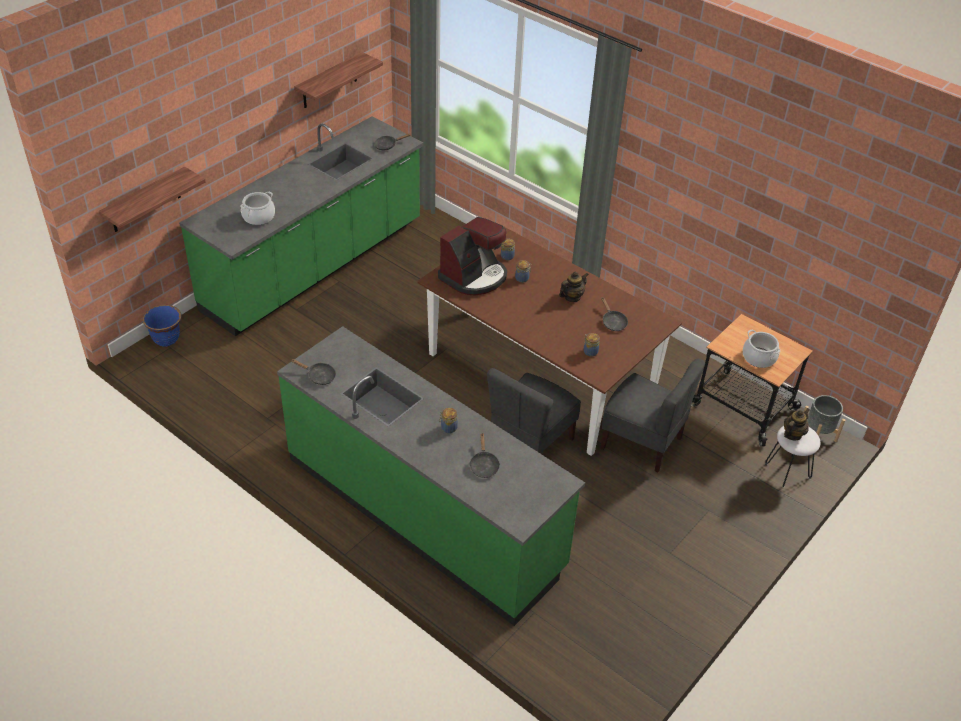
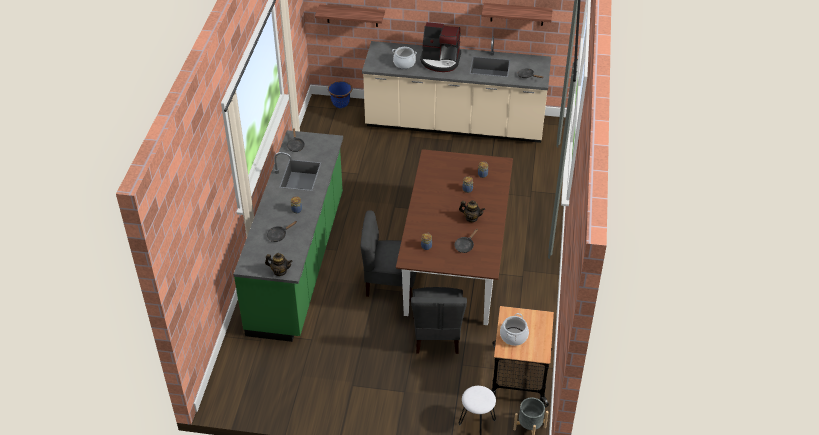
camera: 60 degrees right, 0 degrees up
green counter [179,116,423,336] -> beige counter [362,37,551,143]
coffee machine [438,217,507,296] -> coffee machine moved to [420,22,461,72]
teapot [784,409,810,441] -> teapot moved to [265,253,292,276]

